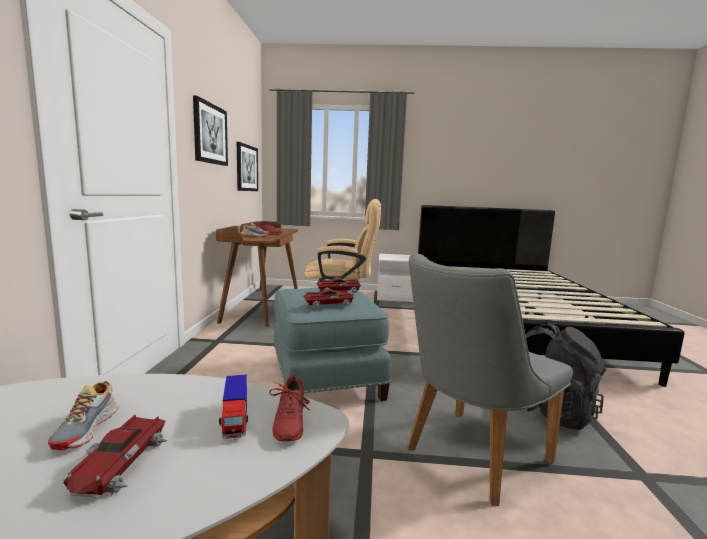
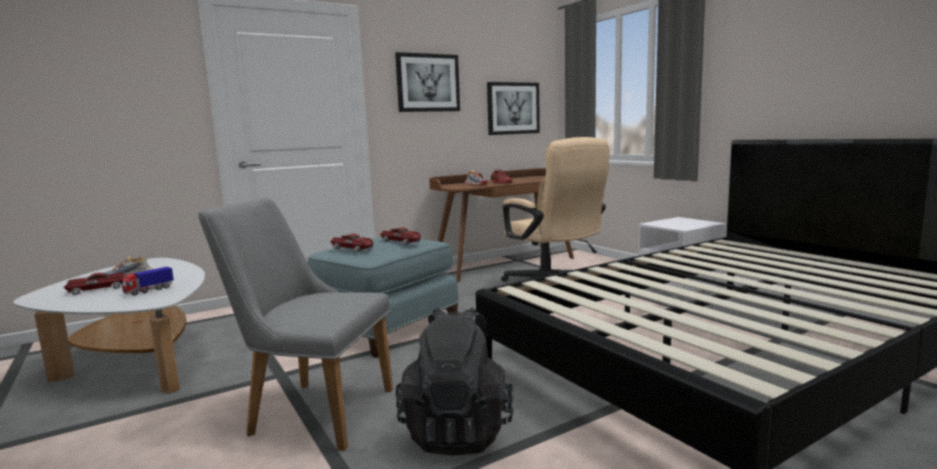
camera: 55 degrees right, 0 degrees up
red shoe [269,375,310,441] -> none

